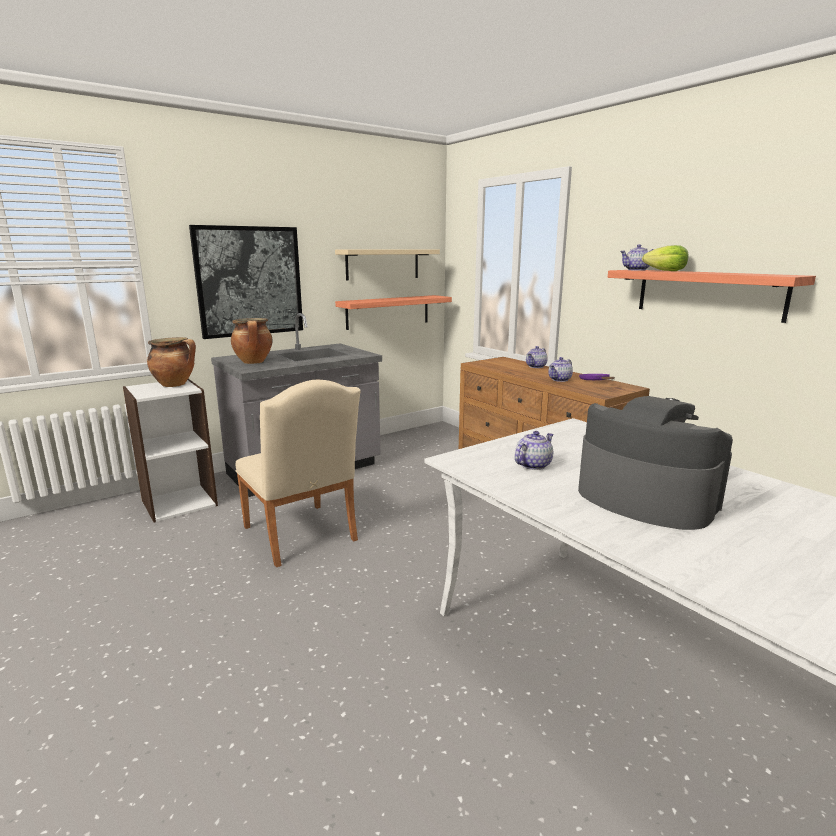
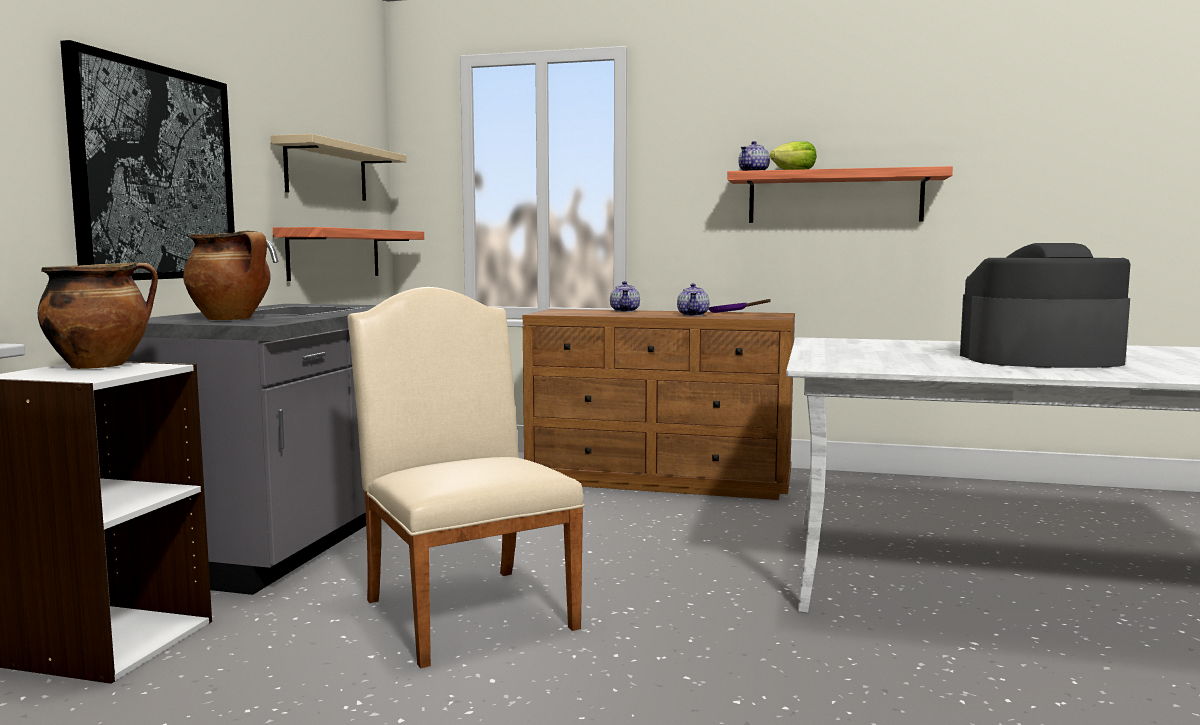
camera: 40 degrees left, 10 degrees down
beige chair [235,380,361,567] -> beige chair turned 135 degrees counterclockwise [348,287,585,669]
teapot [515,431,554,470] -> none

